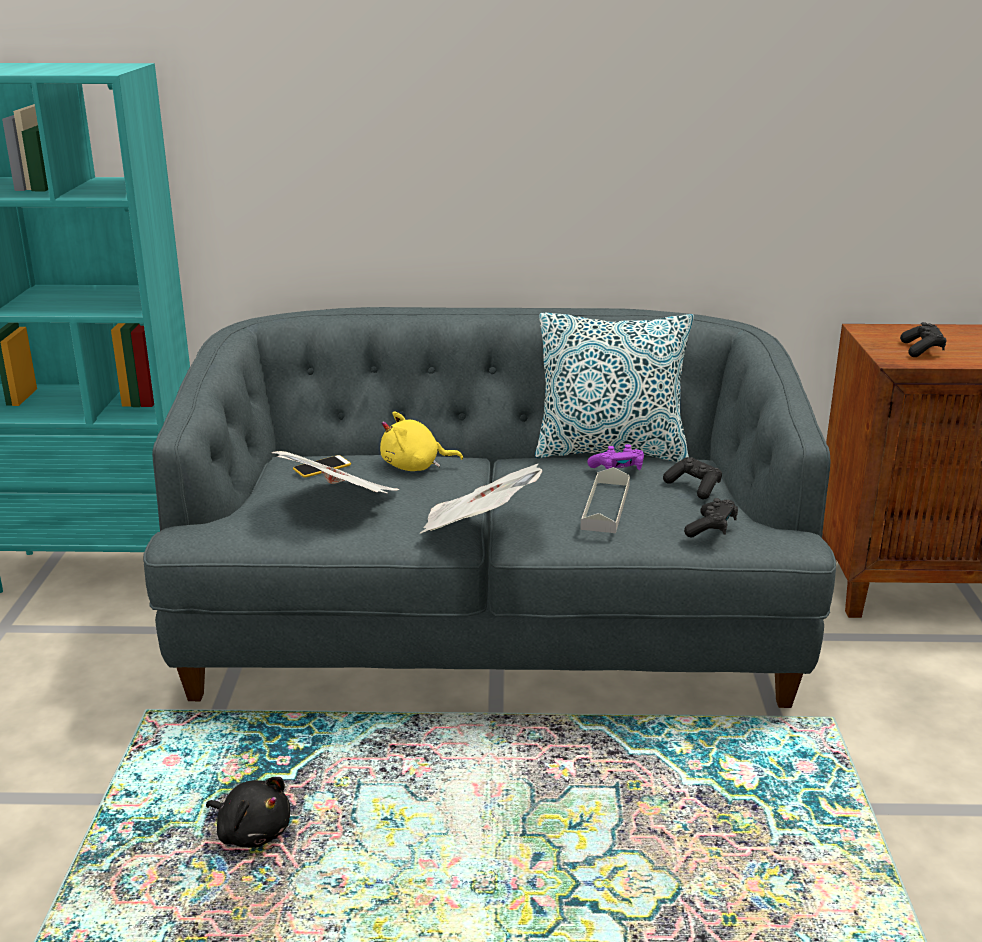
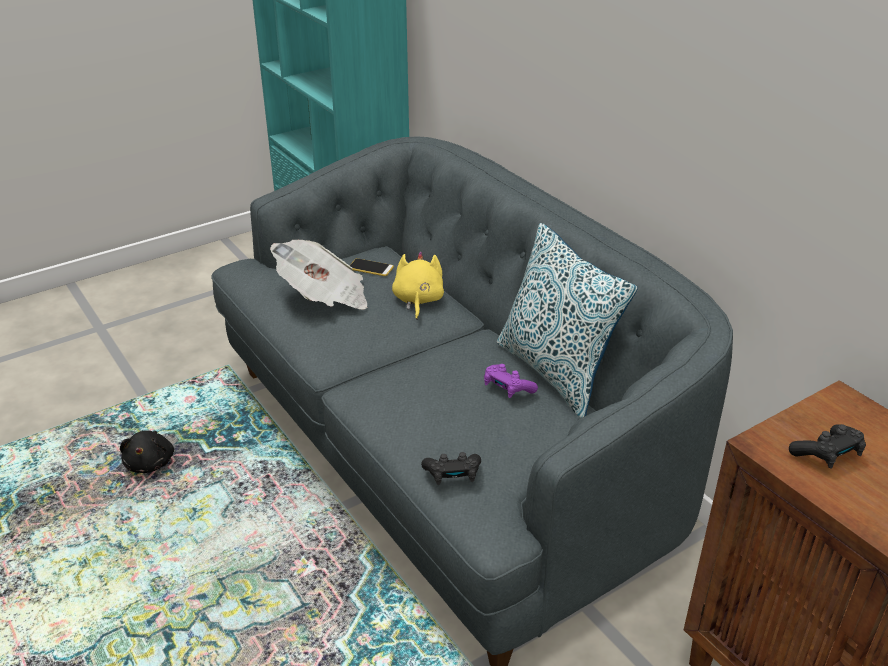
camera: 55 degrees right, 10 degrees up
yellow plush toy [380,411,463,471] -> yellow plush toy turned 45 degrees clockwise [392,251,444,320]
newspaper [420,464,542,533] -> none
grey tray [580,467,630,533] -> none
black game controller [663,457,722,500] -> none

